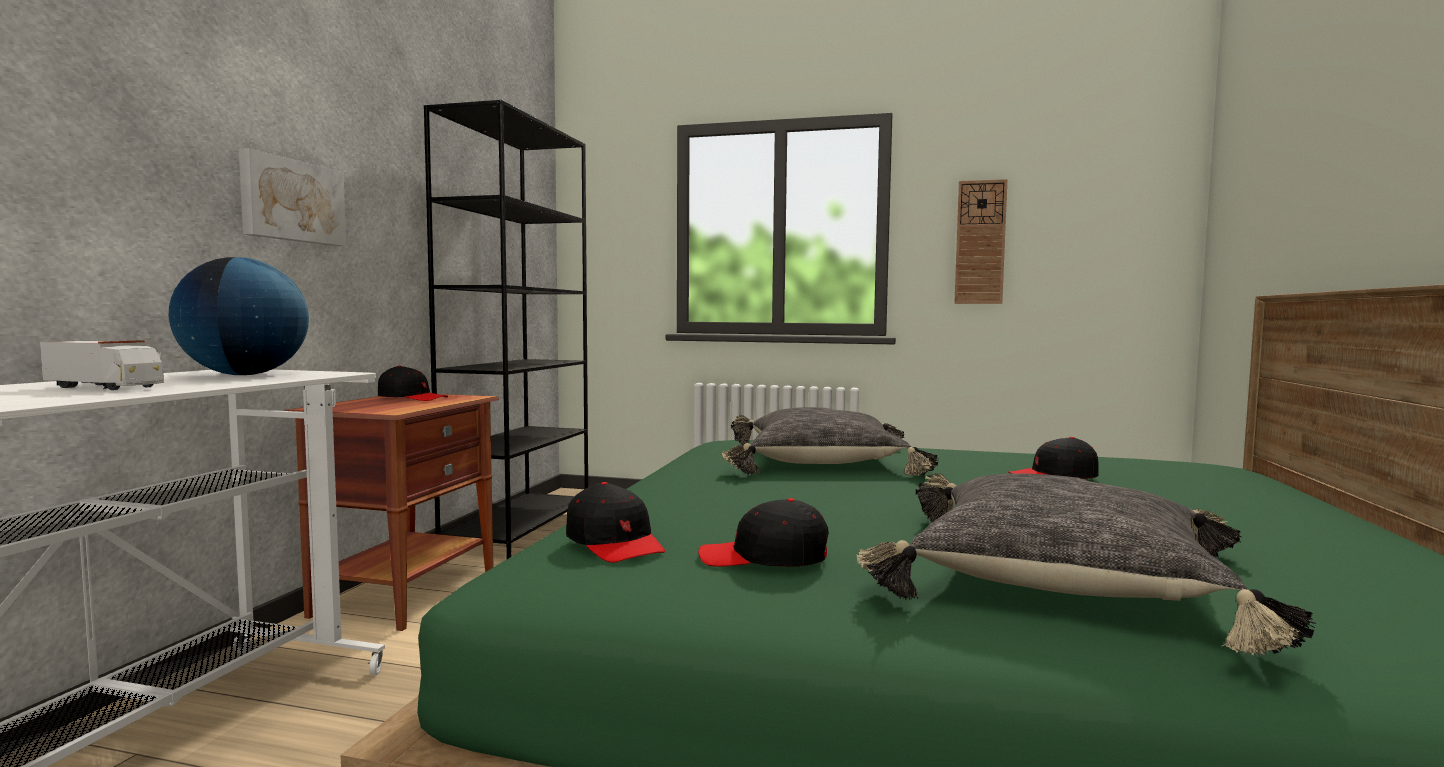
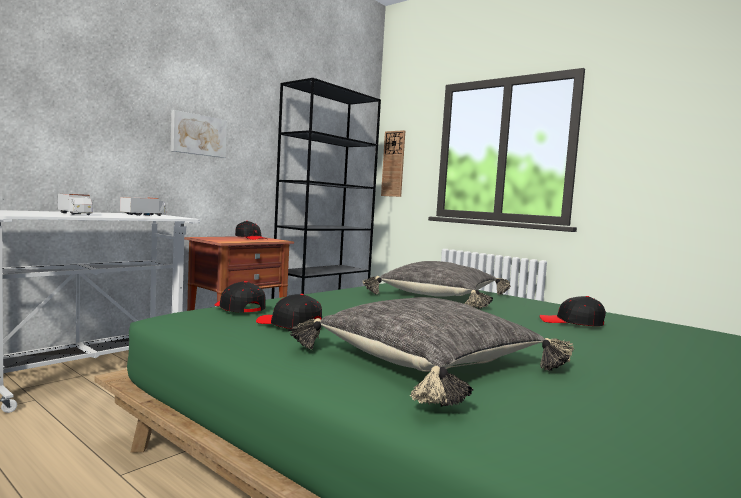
camera: 25 degrees right, 0 degrees up
globe [169,257,309,375] -> toy truck [120,197,166,216]
black cap [566,482,665,563] -> black cap turned 150 degrees clockwise [215,281,266,313]
wall clock [954,179,1008,304] -> wall clock moved to [381,130,405,197]

